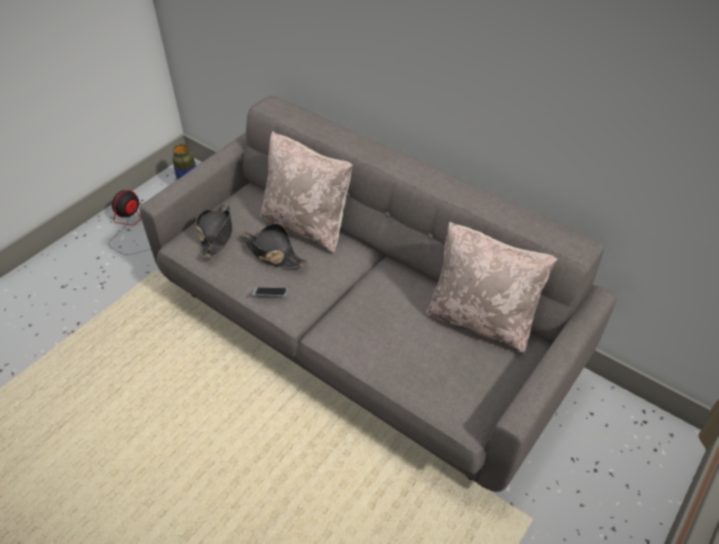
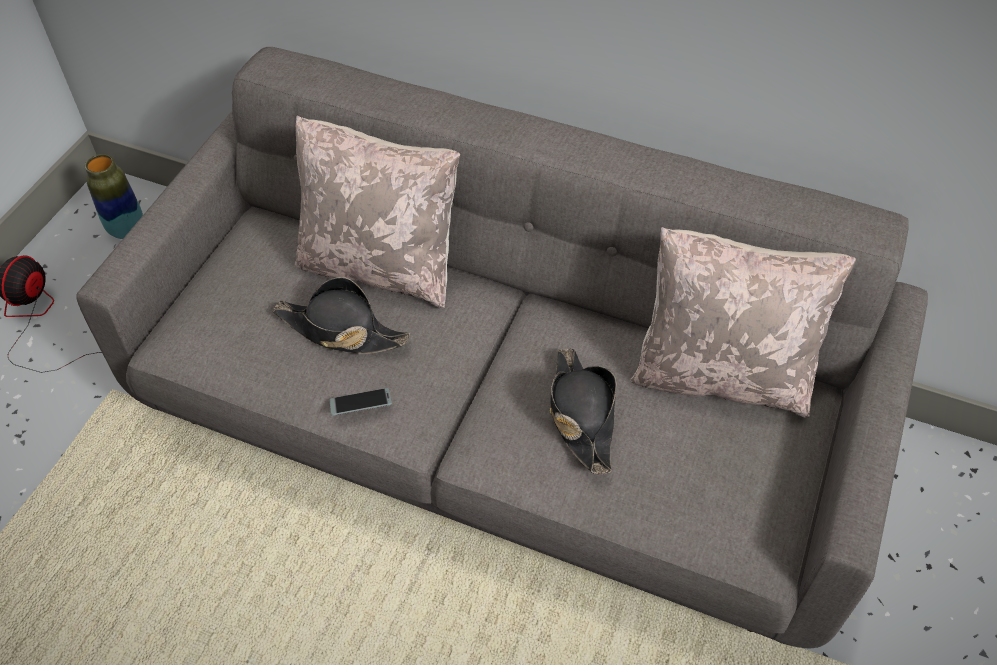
camera: 15 degrees left, 5 degrees up
black hat [196,204,232,258] -> black hat moved to [549,348,617,474]

